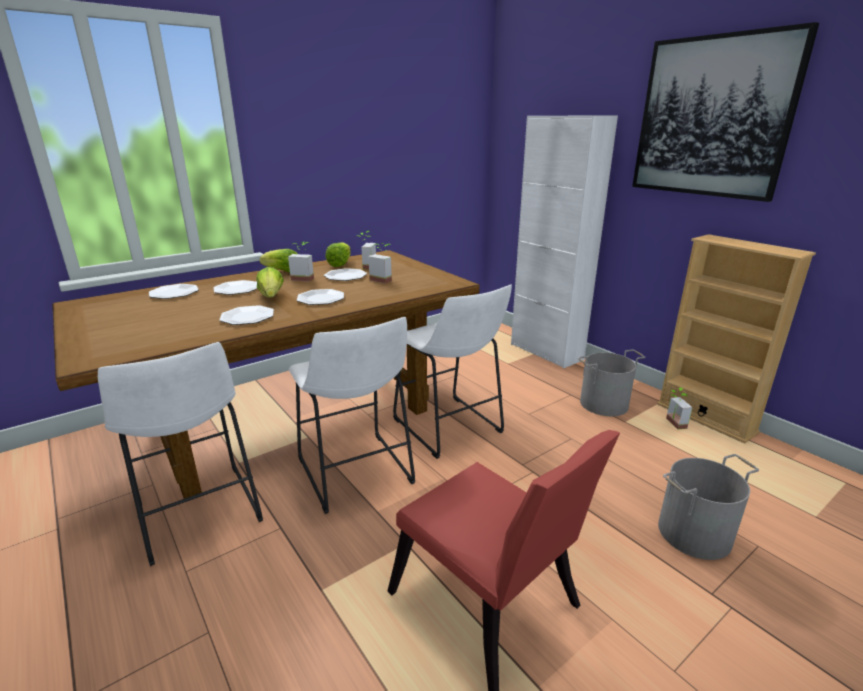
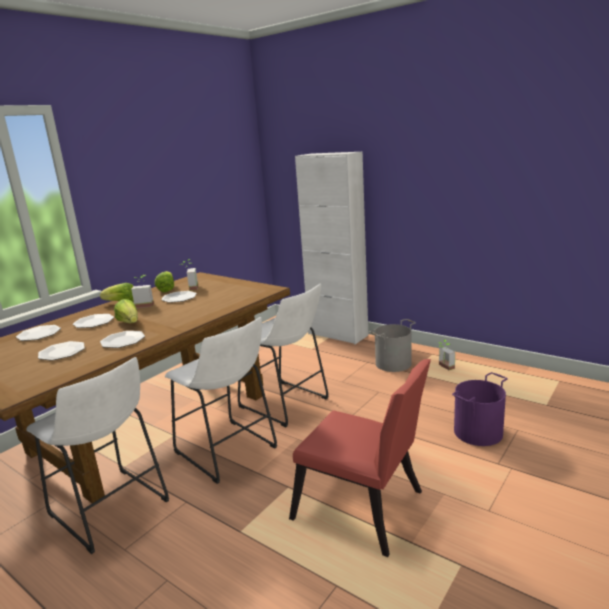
camera: 15 degrees left, 5 degrees down
plate [297,289,344,305] -> plate moved to [38,341,85,361]
potted plant [368,243,392,284] -> none
picture [632,22,819,202] -> none
beige bookcase [657,234,816,444] -> none
grey bucket [658,454,759,560] -> purple bucket [452,372,508,446]

